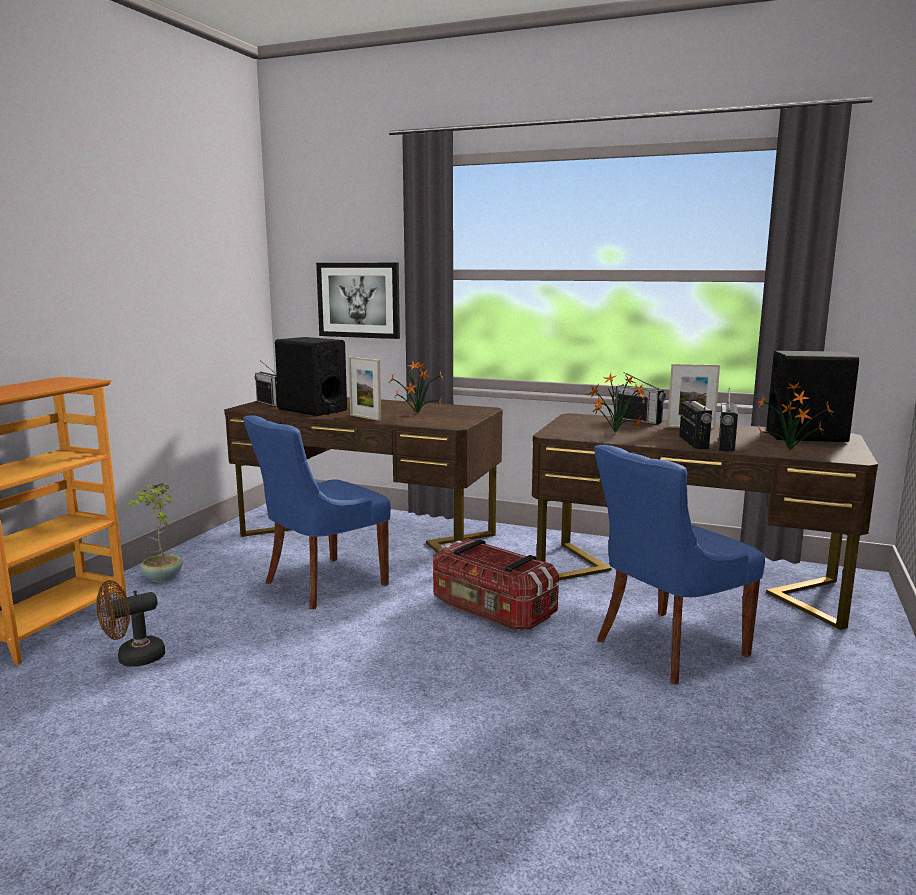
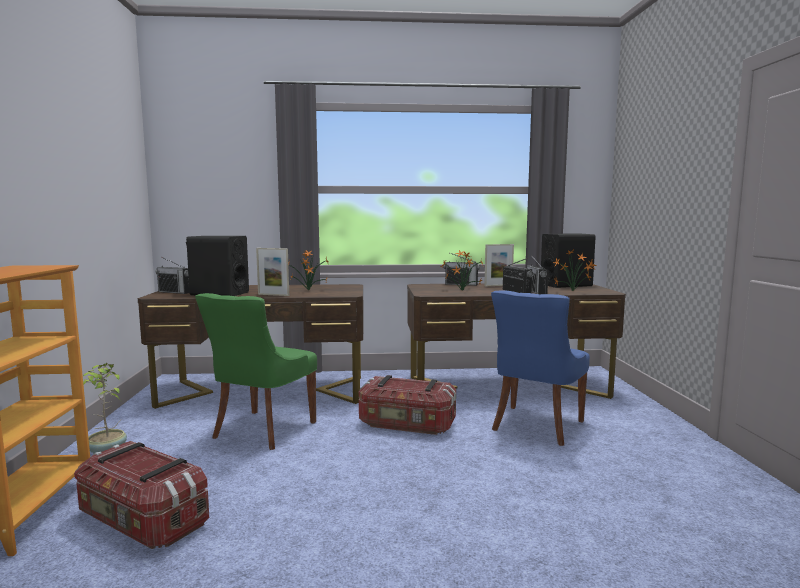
camera: 25 degrees left, 5 degrees down
brown fan [96,580,165,667] -> storage box [74,441,209,549]
blue chair [243,416,391,609] -> green chair [195,293,317,450]
picture [316,263,400,339] -> none

